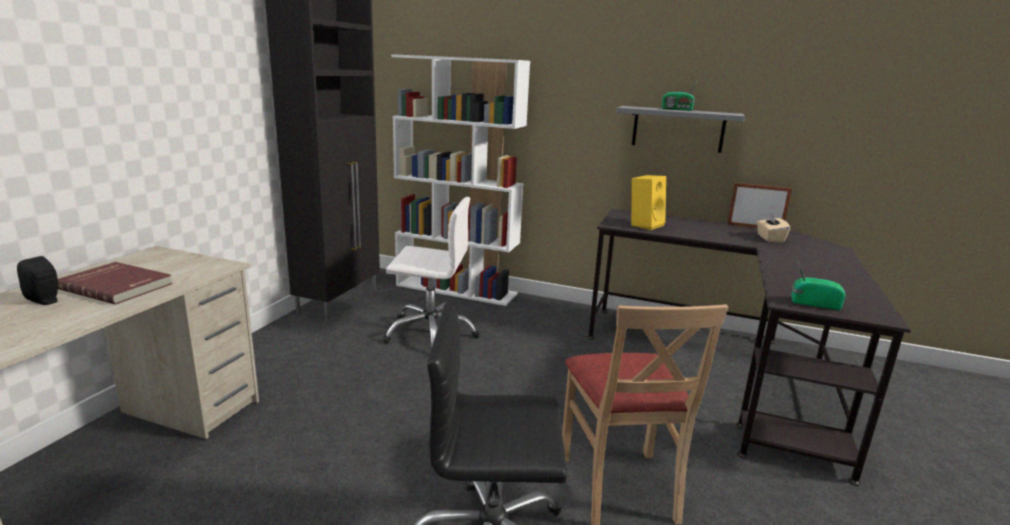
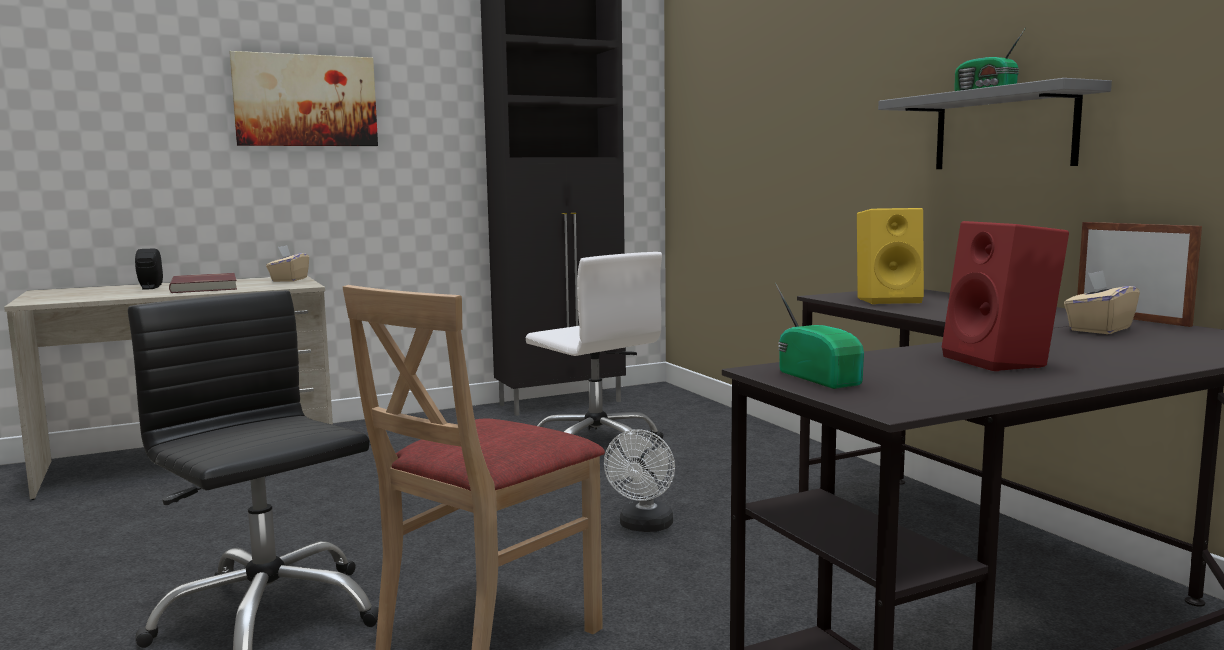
camera: 45 degrees right, 10 degrees down
white bookcase [391,54,530,306] -> none
none -> picture [229,51,378,146]
none -> beige tissue box [266,245,309,282]
none -> white fan [604,429,675,532]
none -> red speaker [941,221,1069,371]

